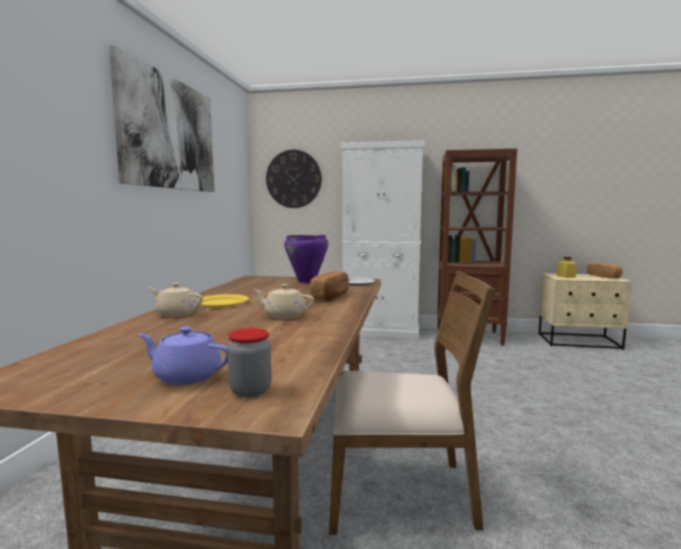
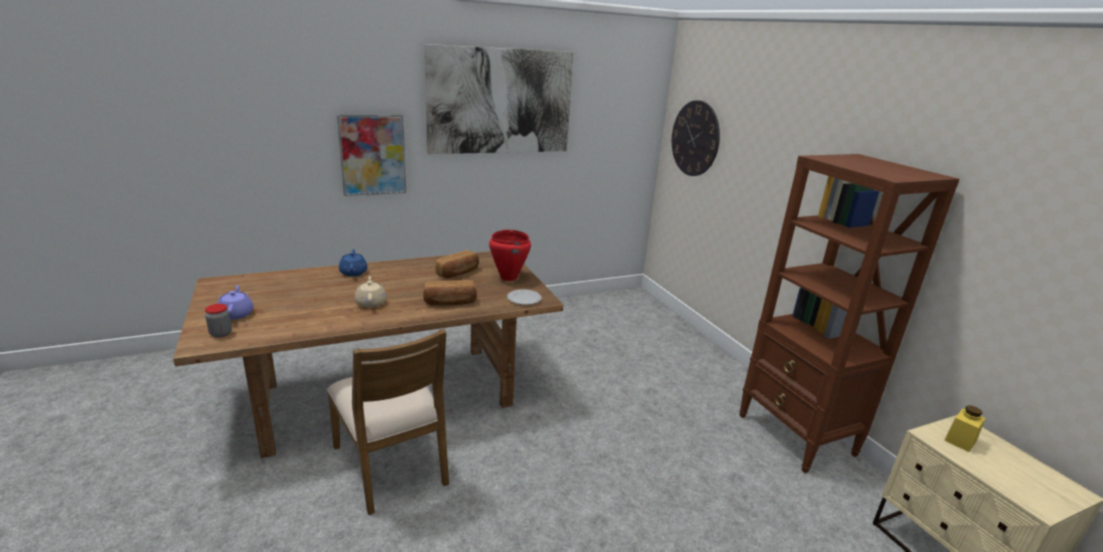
camera: 55 degrees right, 15 degrees up
beige teapot [149,283,203,317] -> blue teapot [339,249,368,276]
yellow plate [197,294,249,308] -> none
purple cooking pot [284,235,329,283] -> red cooking pot [489,230,531,281]
white cabinet [341,140,424,339] -> none
bread [587,263,623,279] -> bread moved to [435,250,479,279]
none -> picture [337,115,406,196]

